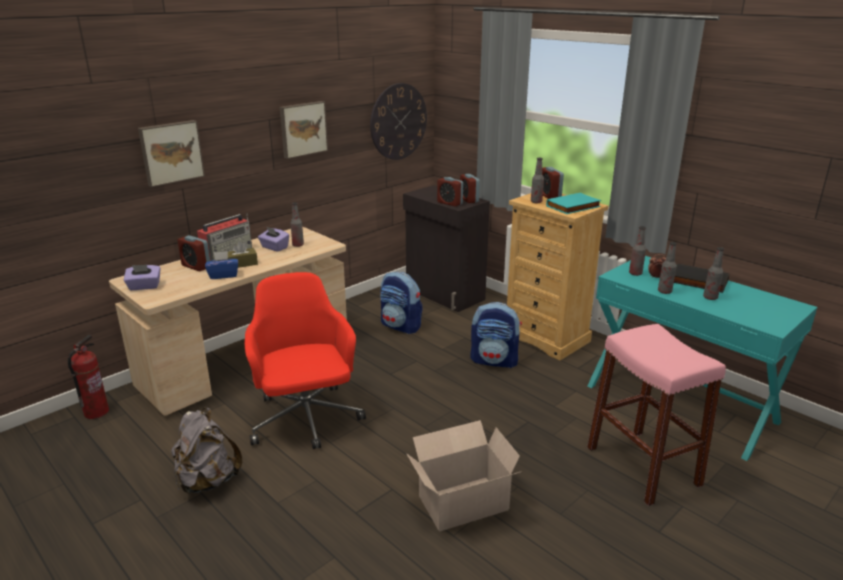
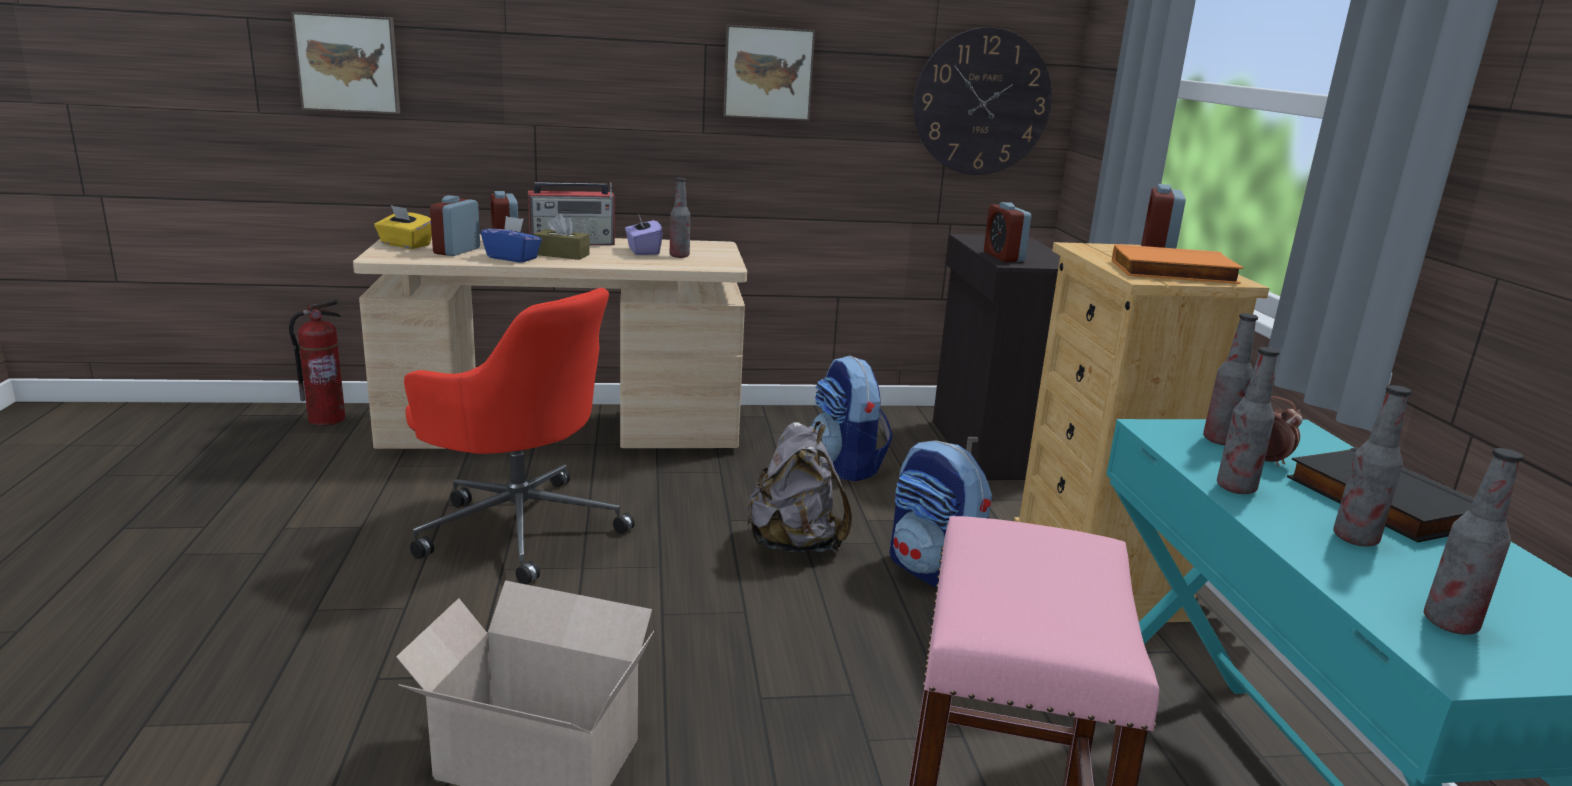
camera: 35 degrees right, 5 degrees down
purple tissue box [124,265,161,290] -> yellow tissue box [374,205,432,249]
picture [138,120,205,187] -> picture moved to [291,12,400,114]
grey backpack [171,408,242,494] -> grey backpack moved to [746,421,852,552]
red office chair [245,272,366,449] -> red office chair turned 105 degrees clockwise [404,288,635,585]
alarm clock [460,174,480,203] -> alarm clock moved to [430,195,480,256]
bottle [531,158,544,203] -> bottle moved to [1424,448,1524,635]
turquoise book [546,193,601,214] -> orange book [1112,244,1244,284]

